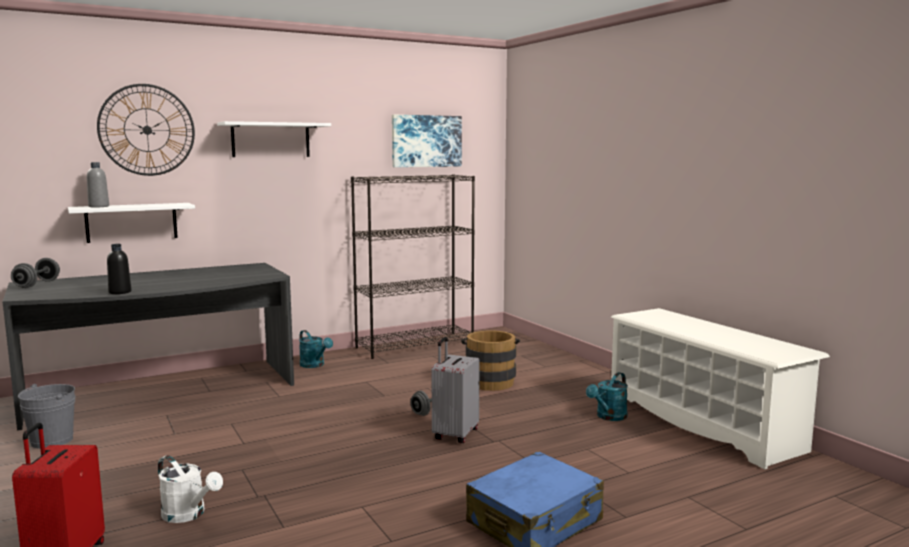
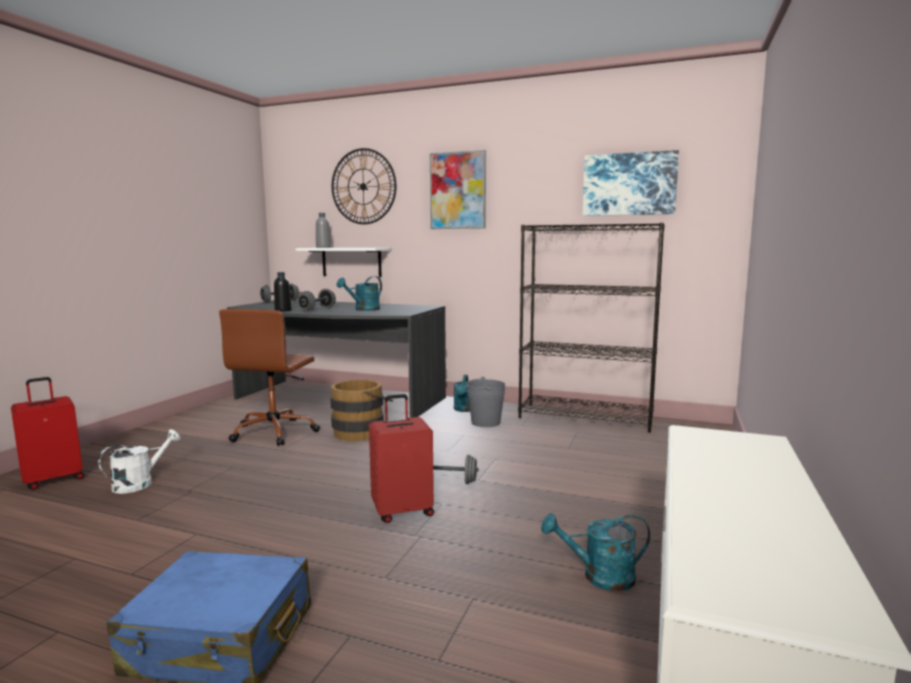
camera: 50 degrees right, 0 degrees up
grey bucket [18,384,75,449] -> grey bucket moved to [466,376,505,427]
white watering can [158,455,223,523] -> white watering can turned 135 degrees counterclockwise [98,429,180,494]
white shelf [217,121,331,157] -> picture [430,150,486,229]
grey suitcase [431,337,480,443] -> red suitcase [369,394,434,523]
brown bucket [461,330,520,391] -> brown bucket moved to [330,379,393,441]
none -> brown office chair [219,309,320,446]
none -> grey dumbbell [297,289,336,311]
none -> turquoise watering can [337,276,382,311]

